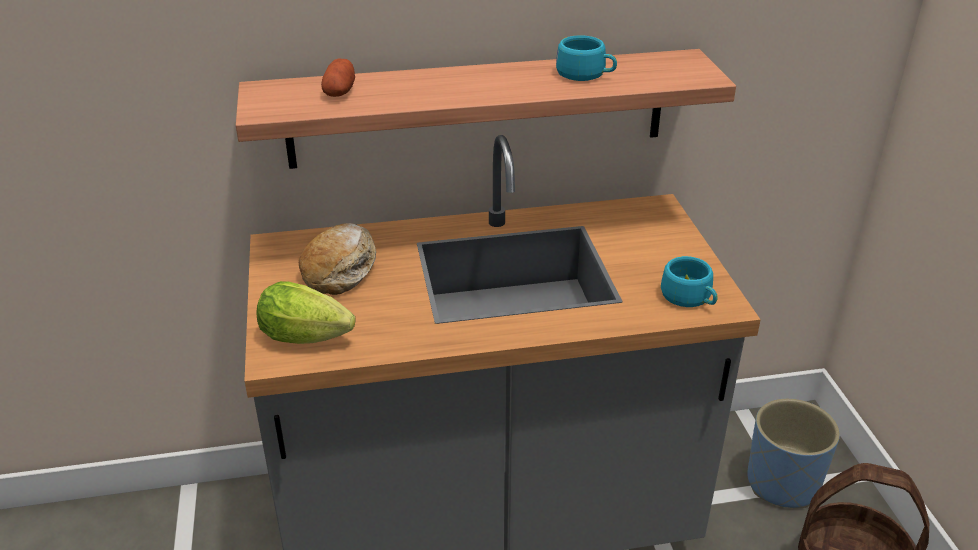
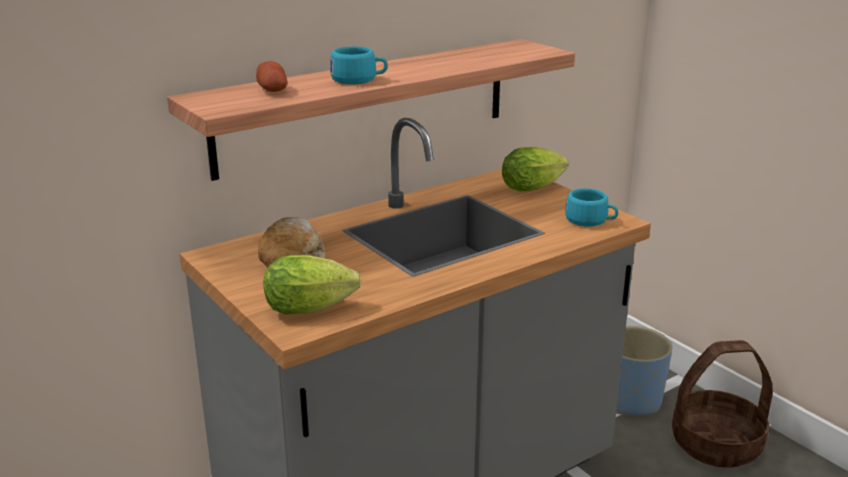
camera: 25 degrees left, 10 degrees down
turquoise cup [556,35,617,81] -> turquoise cup moved to [330,47,388,85]
none -> lettuce [502,147,569,192]

